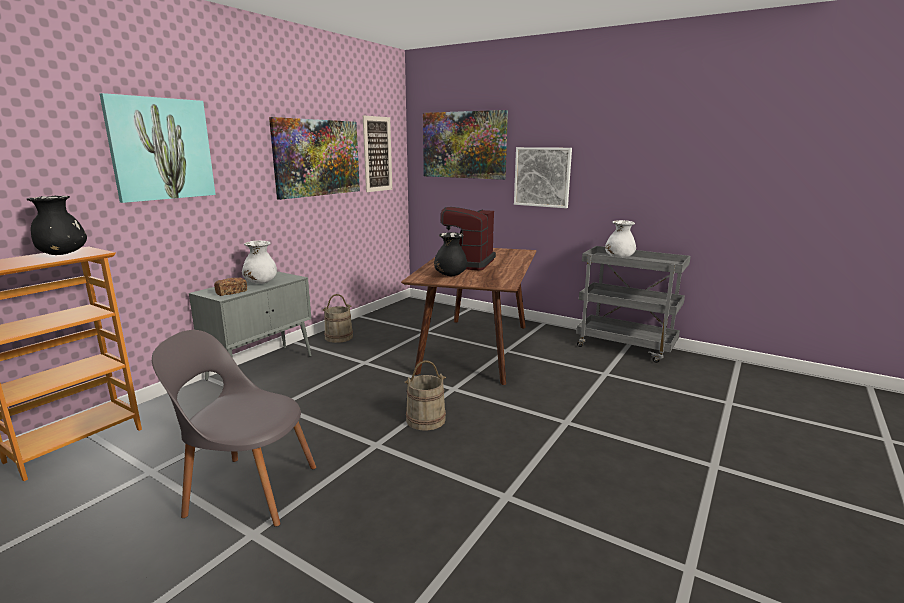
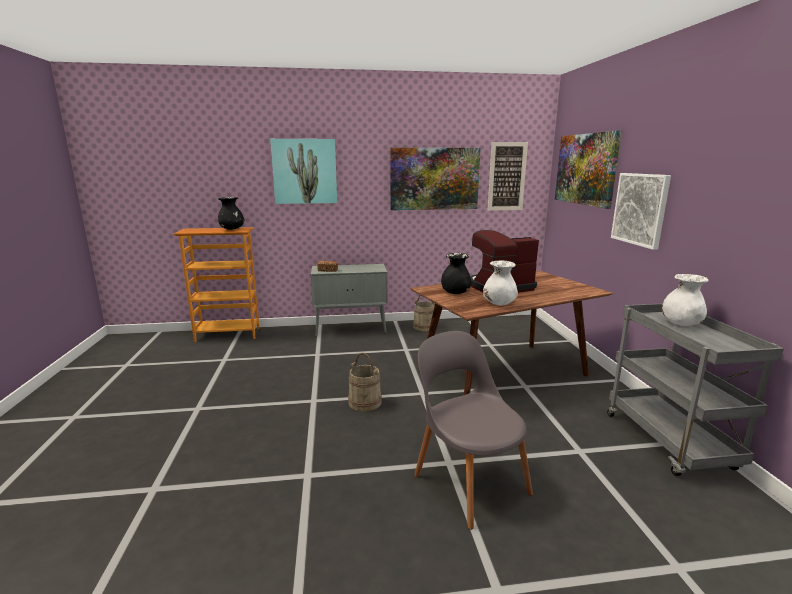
camera: 50 degrees right, 0 degrees up
grey chair [152,330,316,527] -> grey chair moved to [414,331,533,530]
white vase [242,240,277,284] -> white vase moved to [483,260,518,305]

